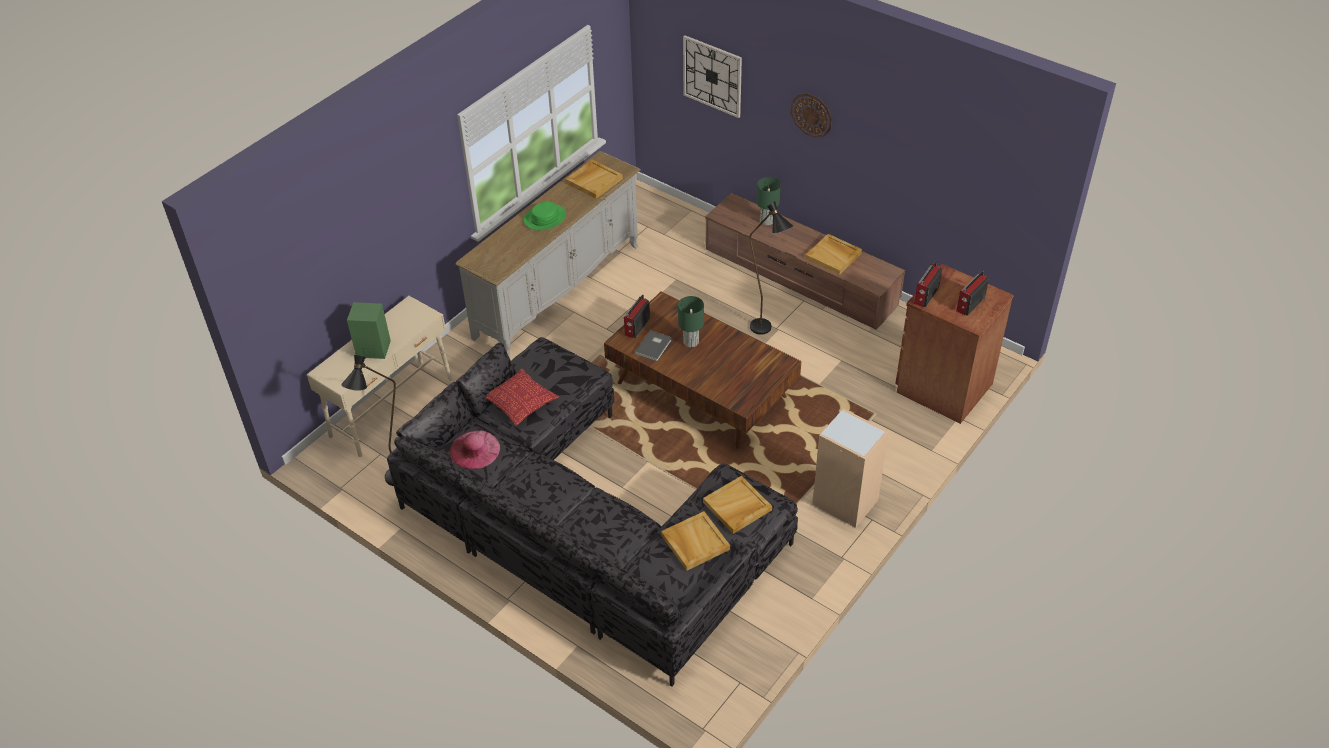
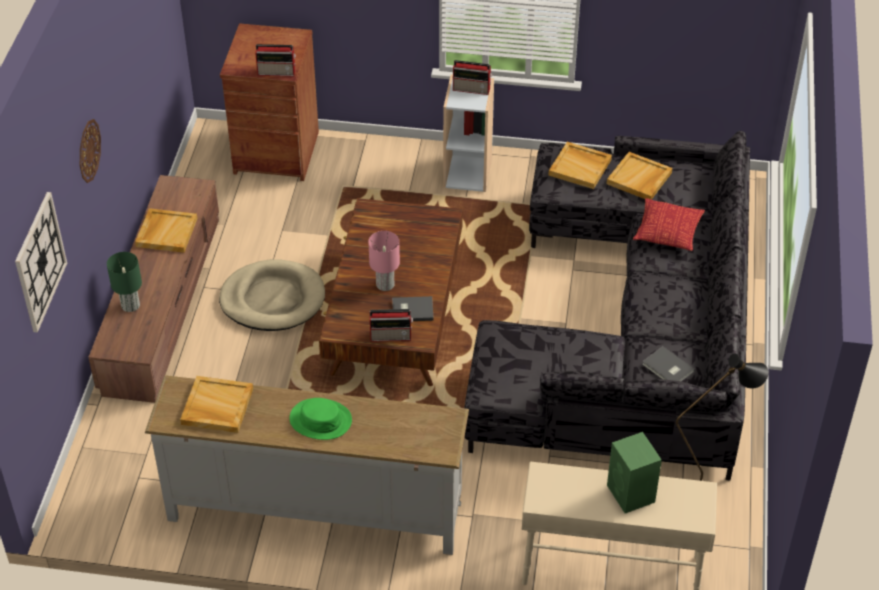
camera: 120 degrees left, 0 degrees up
pink hat [449,430,500,469] -> grey book [642,346,695,381]
red pillow [486,368,559,425] -> red pillow moved to [633,198,705,251]
green table lamp [678,296,704,347] -> pink table lamp [368,231,400,291]
black floor lamp [749,201,793,335] -> beige dog bed [219,259,325,331]
radio [956,271,989,316] -> radio moved to [453,60,492,95]

